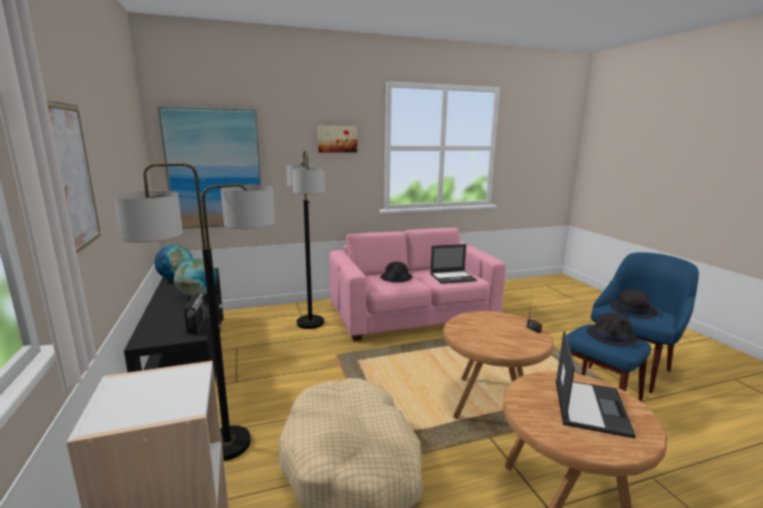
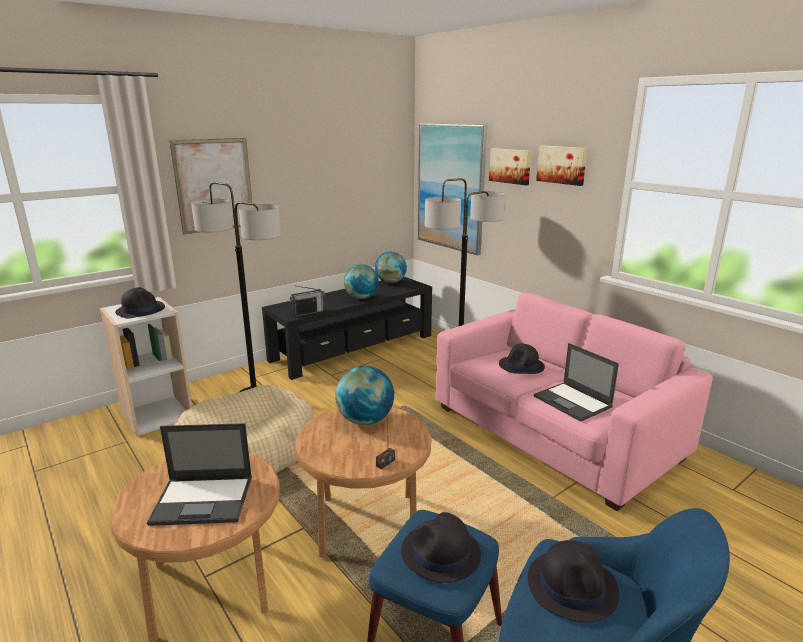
camera: 70 degrees right, 5 degrees up
none -> black hat [115,287,165,318]
none -> globe [335,366,394,425]
none -> picture [489,148,531,185]

